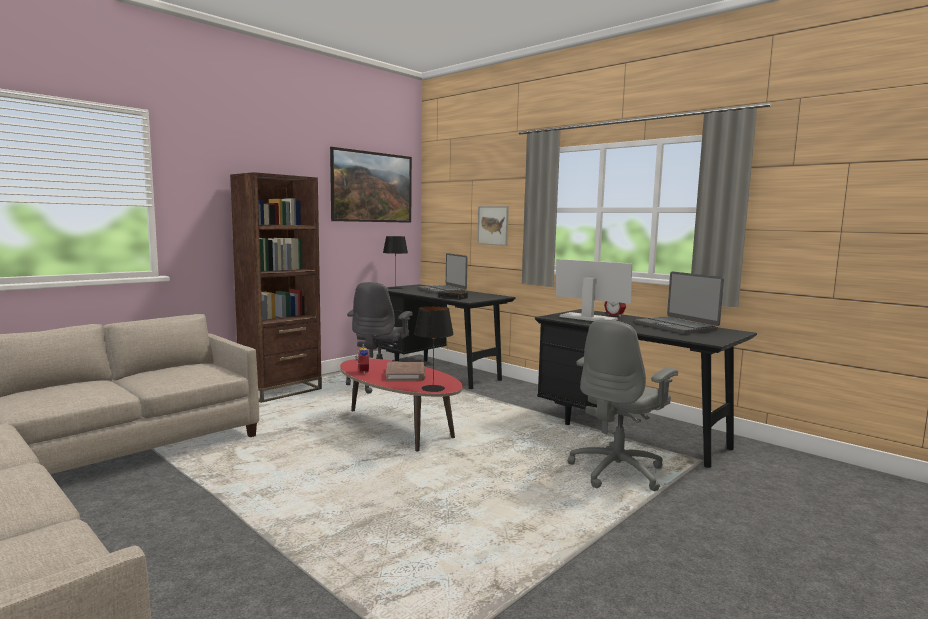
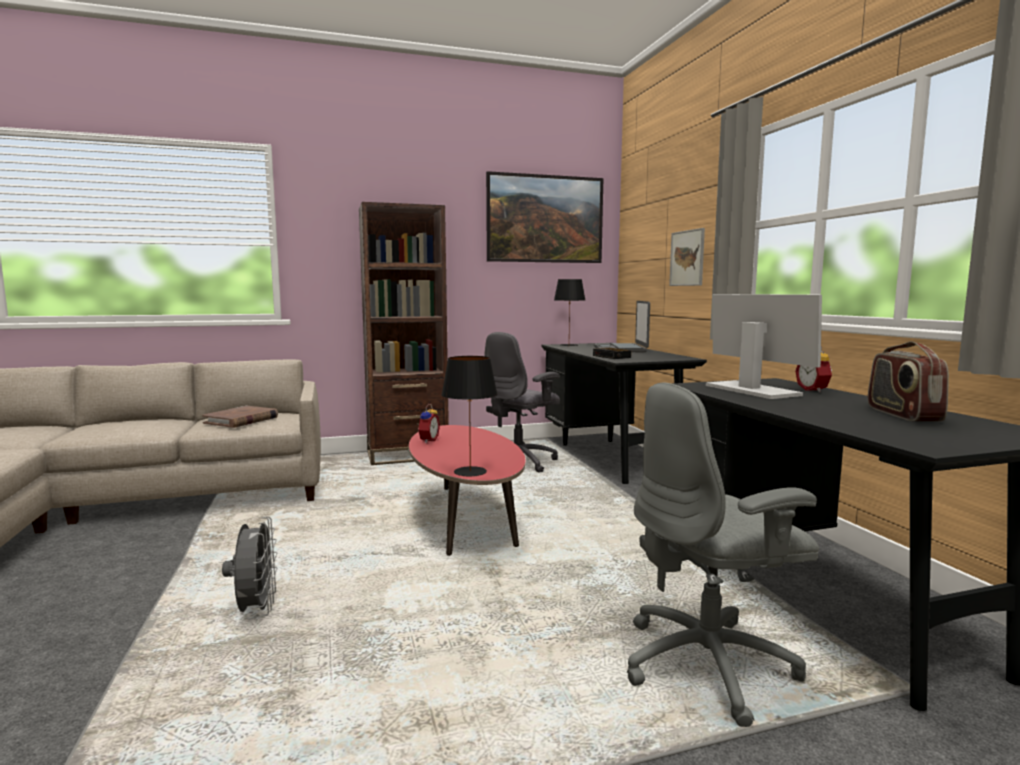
camera: 30 degrees right, 0 degrees up
brown book [386,362,425,381] -> brown book moved to [202,406,278,428]
laptop [635,271,724,334] -> radio [868,341,949,421]
none -> grey fan [222,517,277,616]

